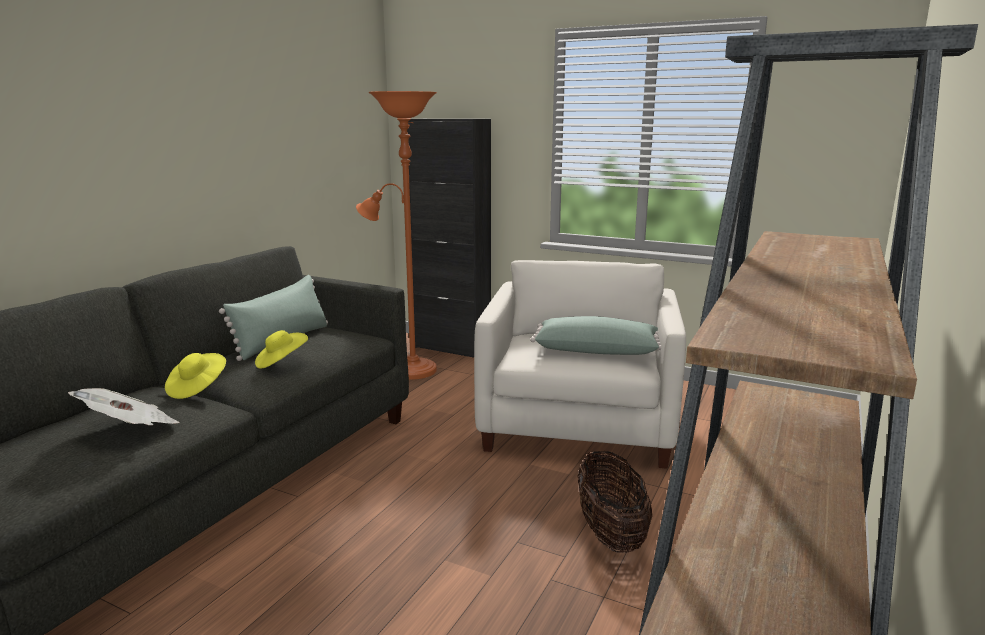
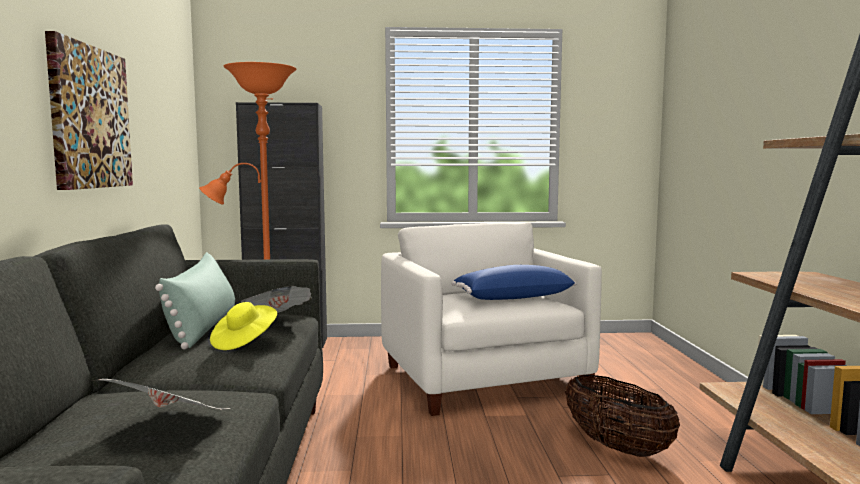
camera: 30 degrees left, 10 degrees down
yellow hat [165,353,226,399] -> none
green pillow [530,316,661,355] -> blue pillow [451,265,576,300]
none -> picture [45,31,133,190]
none -> newspaper [241,286,312,313]

